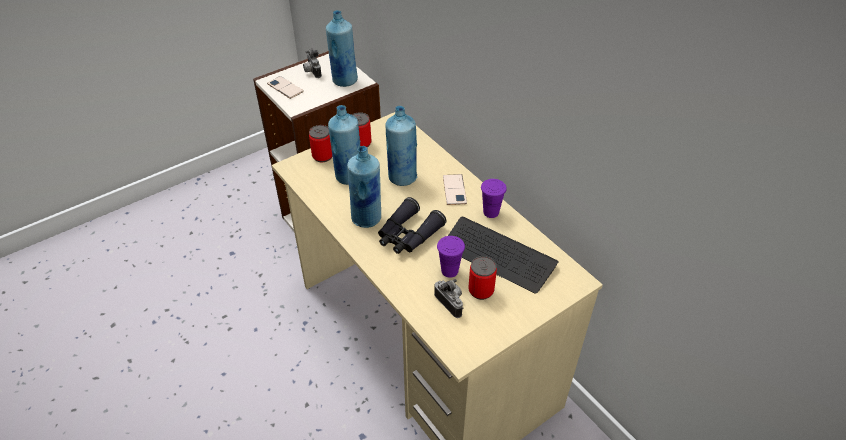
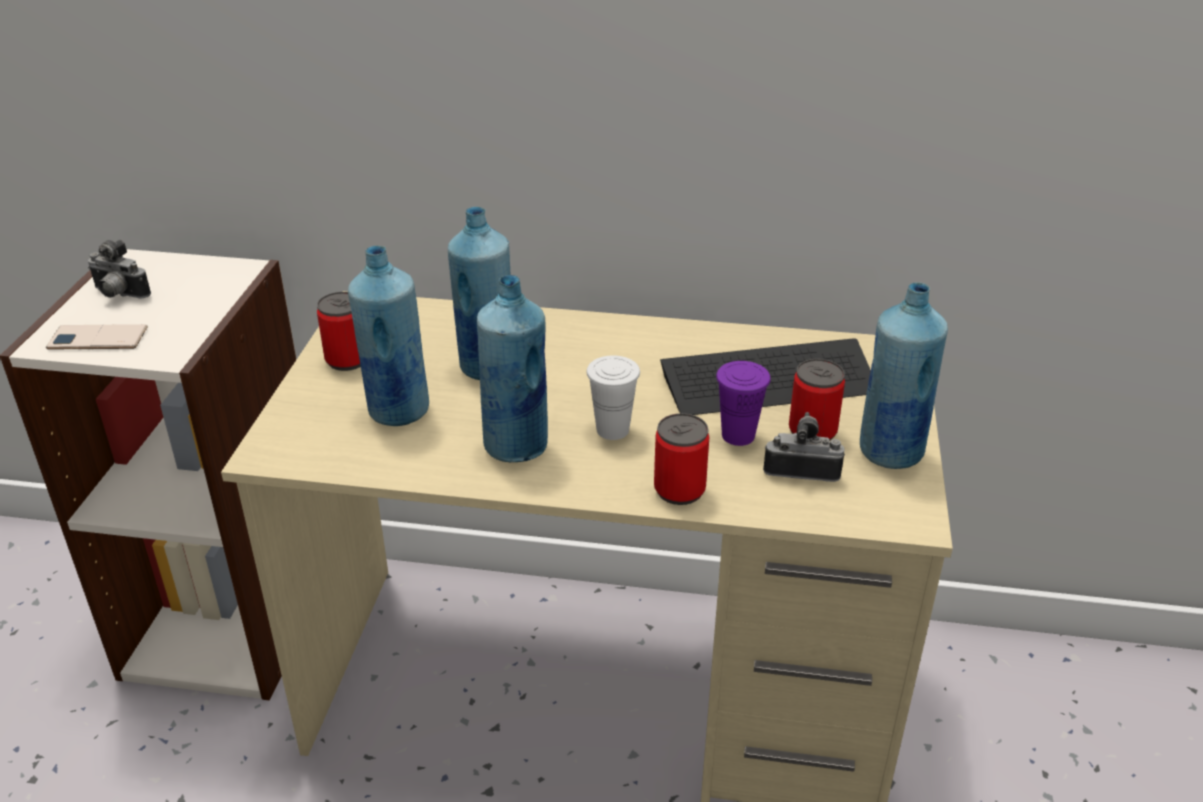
camera: 45 degrees left, 10 degrees down
can [309,125,332,162] -> can moved to [654,413,709,505]
blue bottle [326,10,358,87] -> blue bottle moved to [860,282,948,469]
black binoculars [378,197,446,254] -> white cup [586,355,640,440]
phone [443,174,467,205] -> none
purple cup [481,179,507,218] -> none

